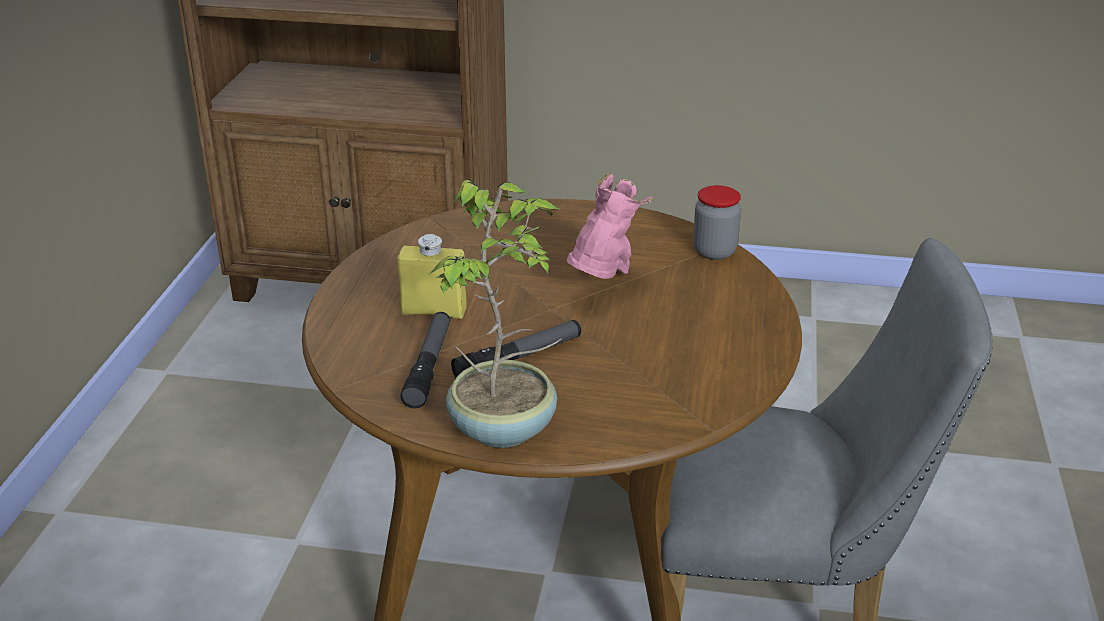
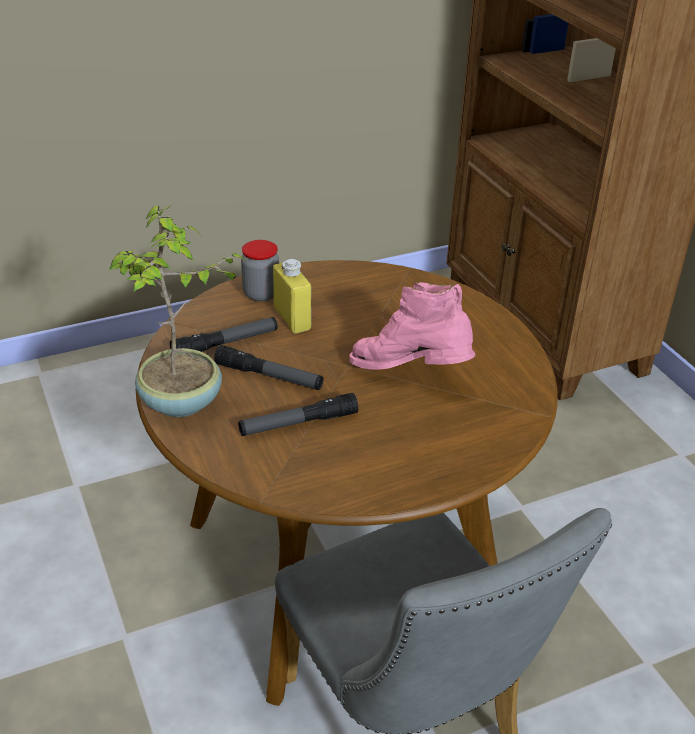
camera: 55 degrees right, 5 degrees up
pink boot [567,173,654,279] -> pink boot turned 135 degrees counterclockwise [349,282,475,369]
jar [693,185,741,260] -> jar moved to [241,240,279,302]
none -> flashlight [238,393,358,436]

